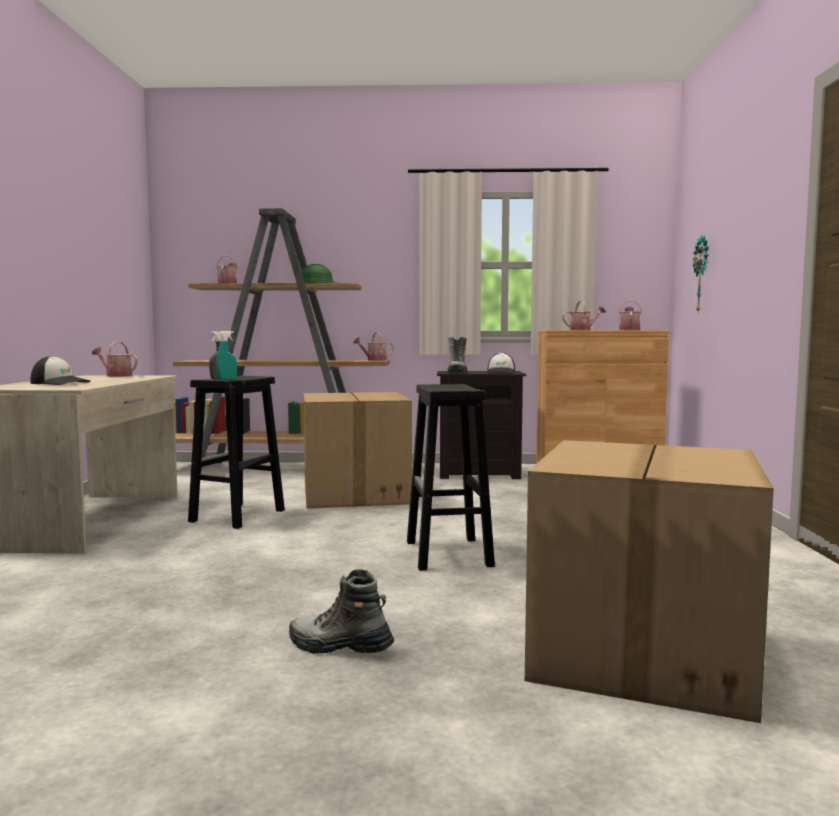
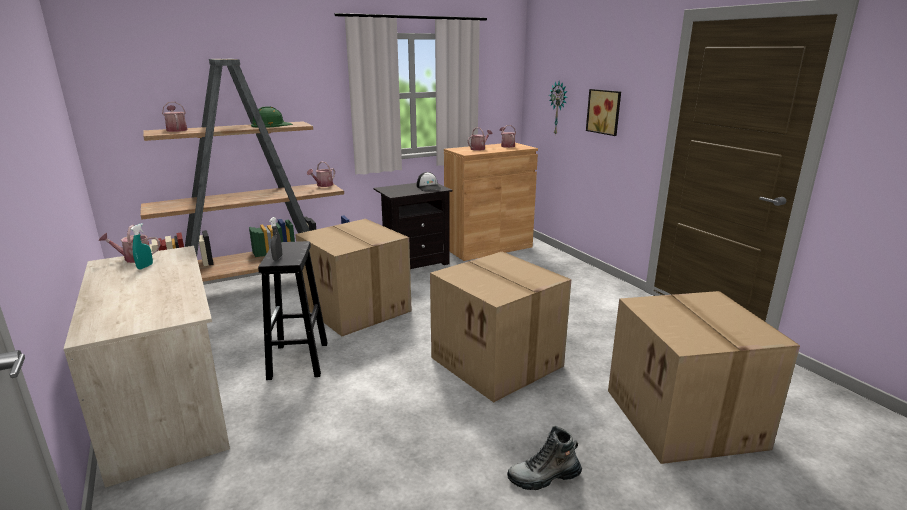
camera: 30 degrees left, 15 degrees up
cap [31,356,91,385] -> none
turquoise spray bottle [216,331,237,380] -> turquoise spray bottle moved to [131,223,153,269]
black stool [407,384,495,571] -> cardboard box [430,252,572,403]
boot [447,337,468,372] -> none
none -> picture [586,89,621,136]

